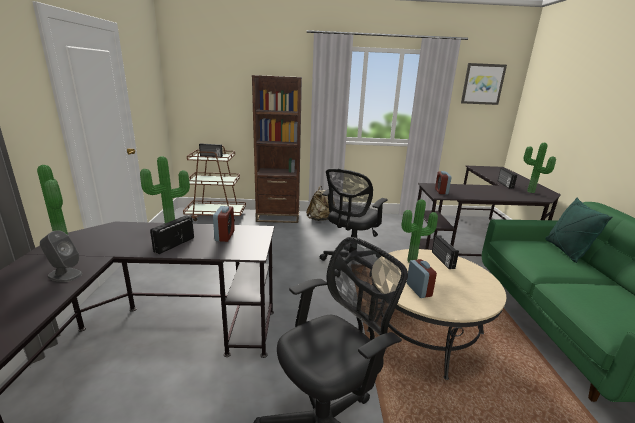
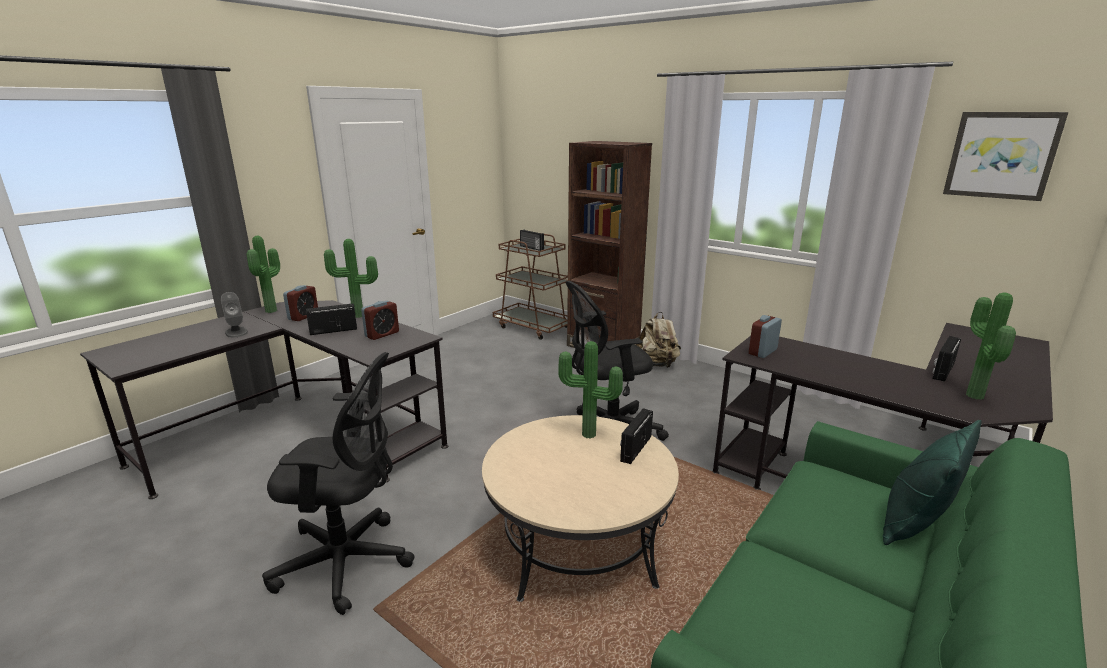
camera: 40 degrees right, 0 degrees up
alarm clock [407,259,437,298] -> alarm clock moved to [283,285,318,321]

